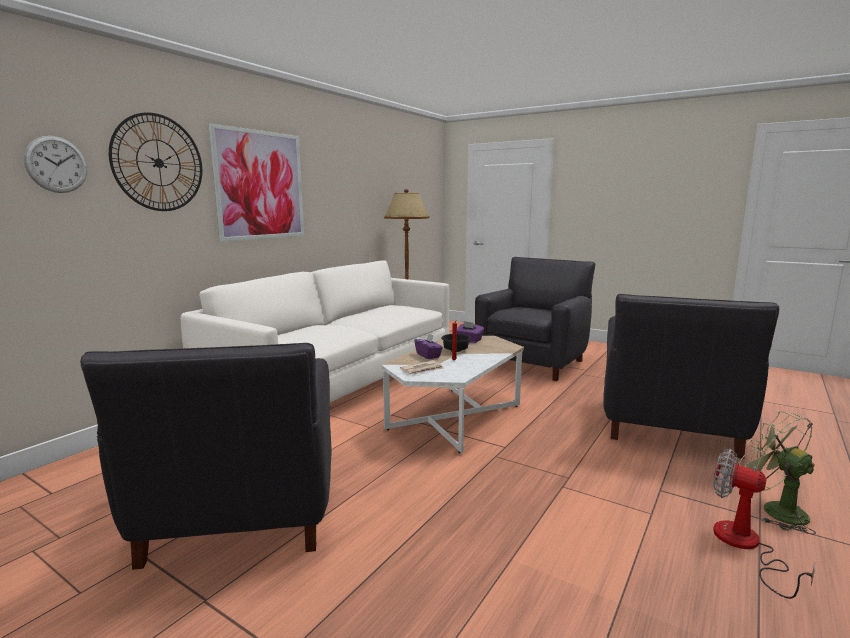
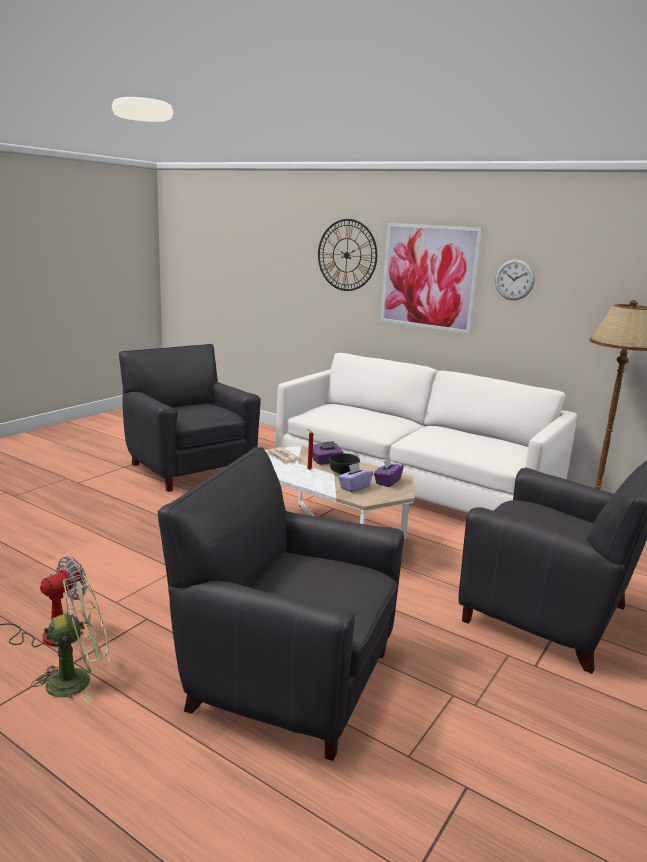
camera: 90 degrees right, 5 degrees up
wall clock [24,136,87,193] -> wall clock moved to [495,259,535,300]
black armchair [80,343,332,570] -> black armchair turned 60 degrees clockwise [119,344,261,492]
none -> purple tissue box [338,462,373,492]

